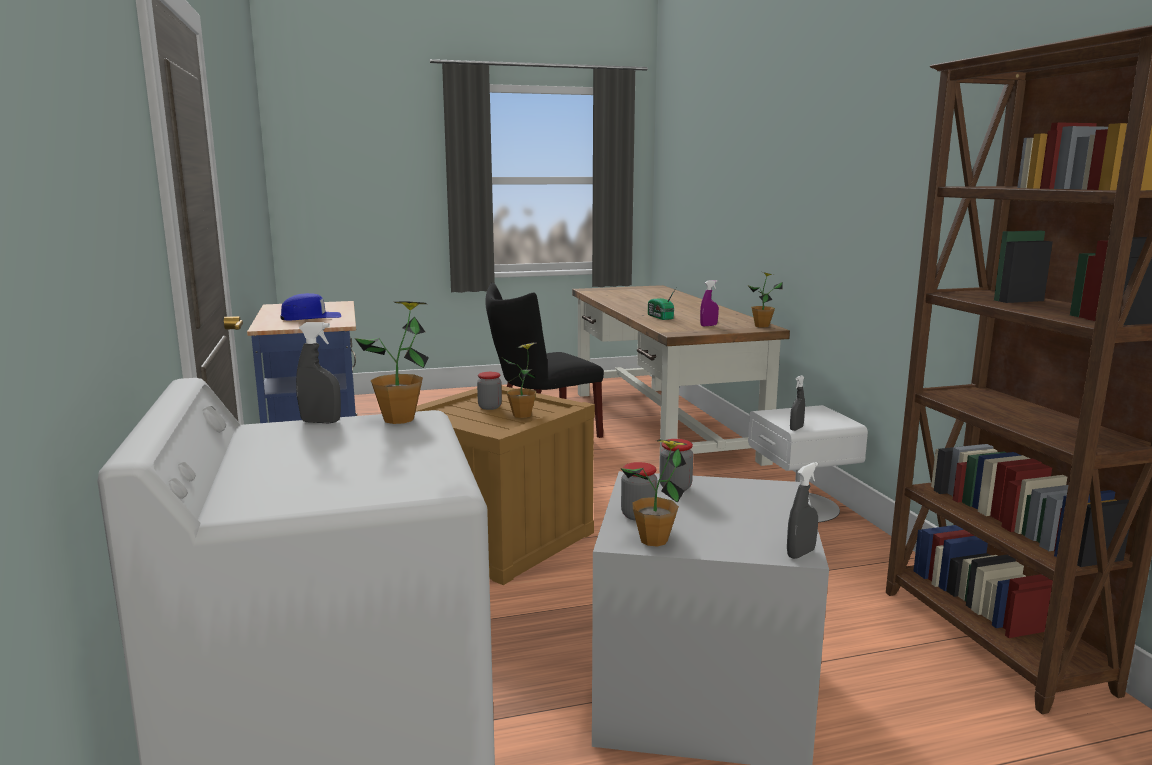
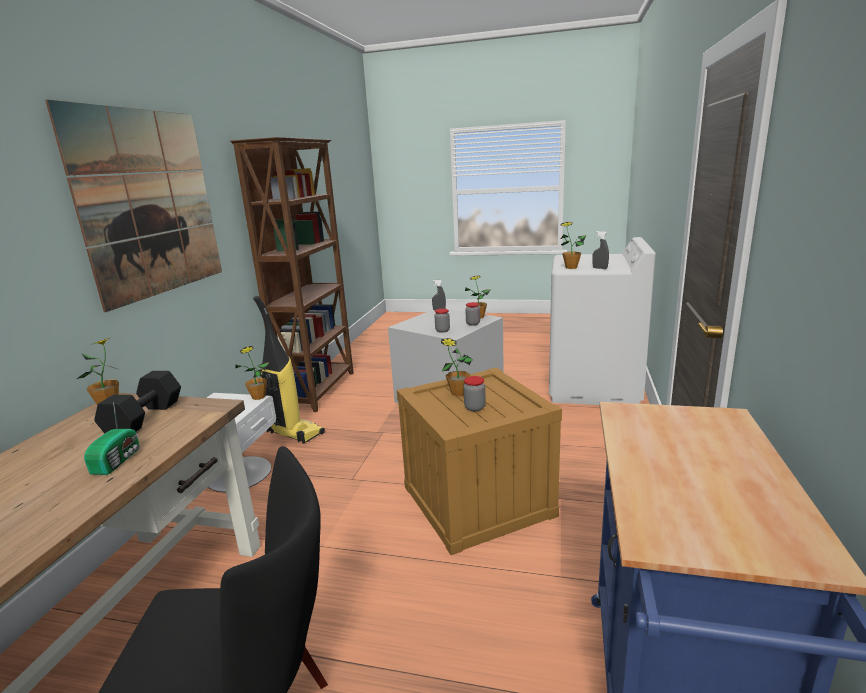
camera: 150 degrees left, 5 degrees up
blue cap [280,293,341,320] -> none
purple spray bottle [700,280,719,326] -> black dumbbell [94,371,181,434]
grey spray bottle [790,375,805,431] -> potted plant [236,346,269,400]
none -> picture [45,100,222,312]
none -> vacuum cleaner [253,296,325,444]

